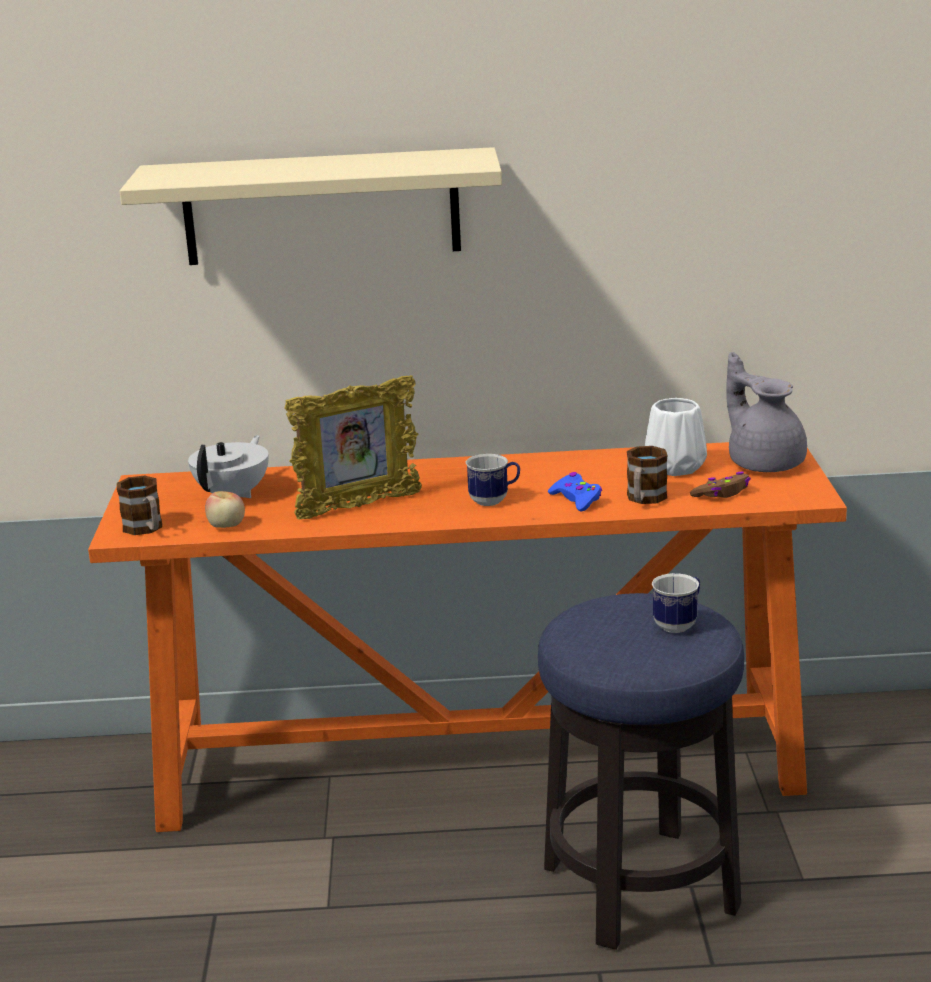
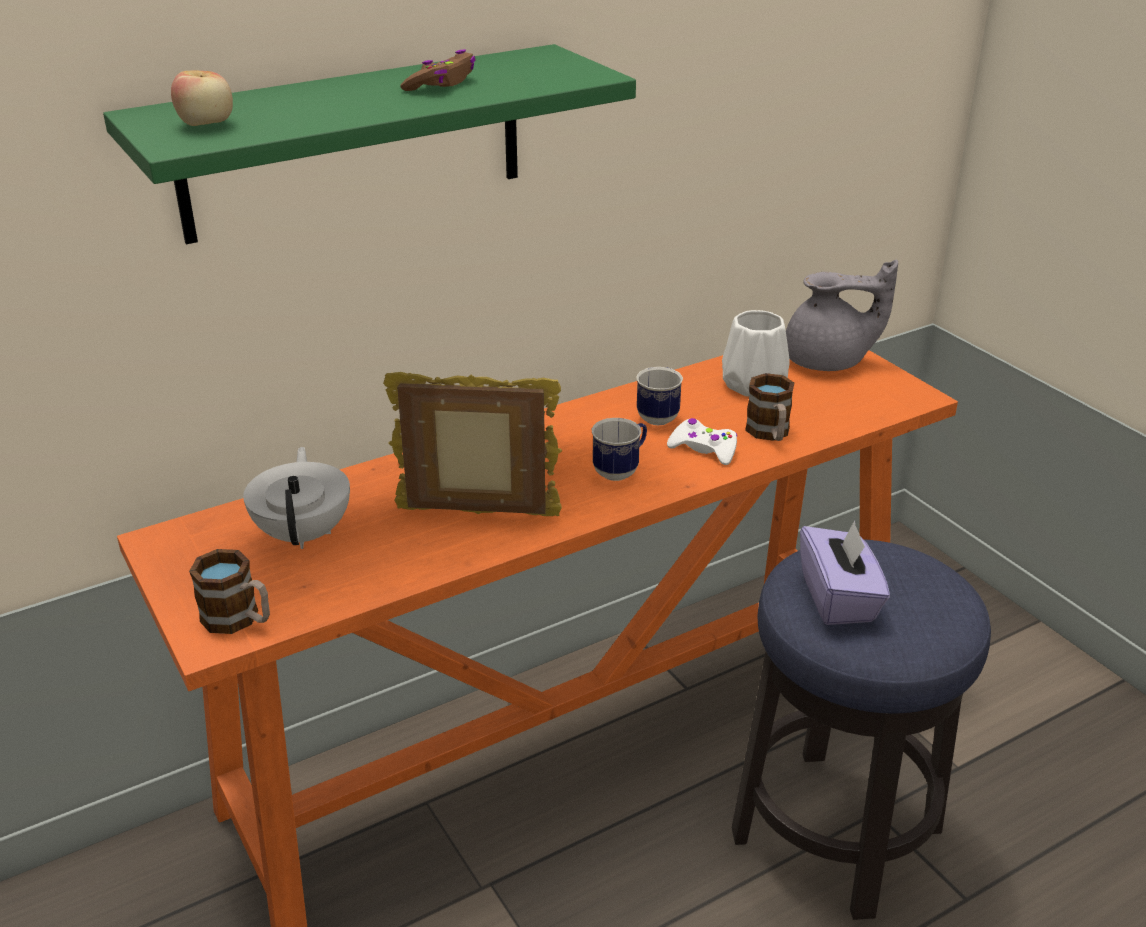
camera: 30 degrees left, 10 degrees up
beige shelf [120,147,502,265] -> green shelf [103,44,636,244]
apple [205,491,245,528] -> apple moved to [171,70,233,126]
picture frame [284,375,422,520] -> picture frame turned 120 degrees counterclockwise [383,372,562,516]
blue game controller [548,472,602,511] -> white game controller [667,418,737,465]
mug [652,573,700,633] -> mug moved to [636,367,683,425]
brown game controller [690,472,751,498] -> brown game controller moved to [400,50,476,91]
grey teapot [726,352,807,472] -> grey teapot turned 150 degrees clockwise [786,260,898,371]
none -> purple tissue box [800,520,890,625]

